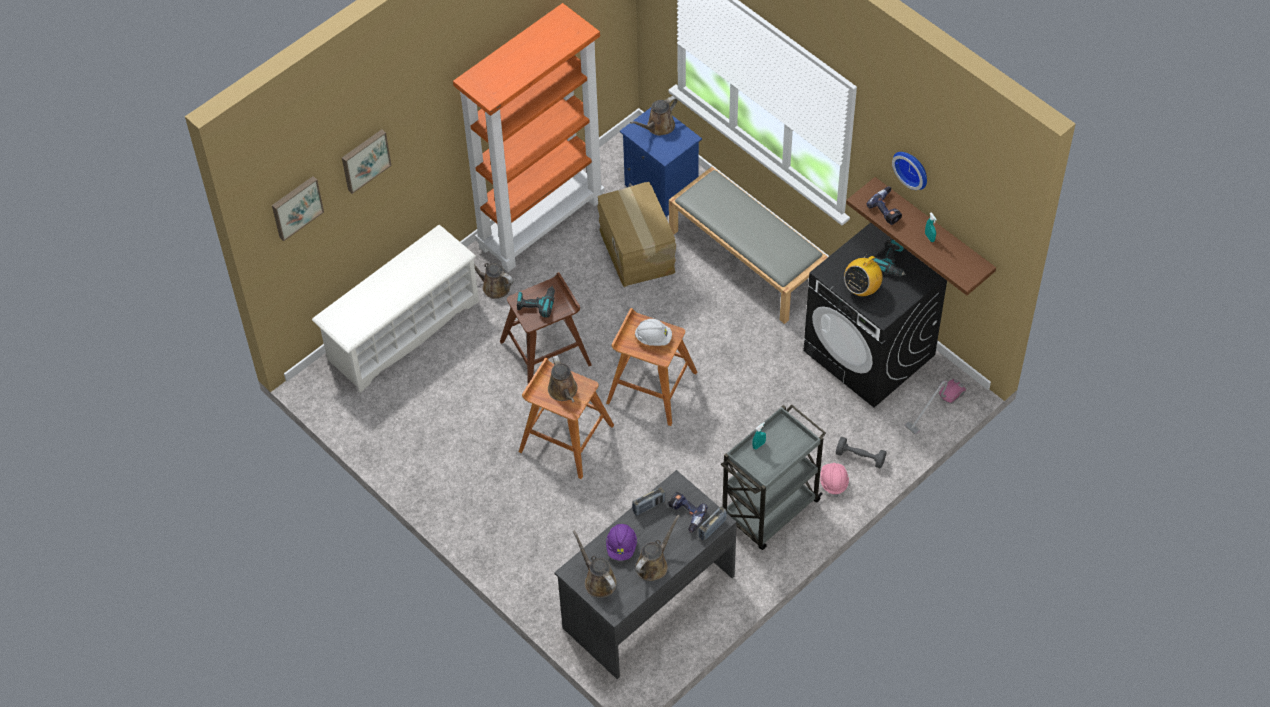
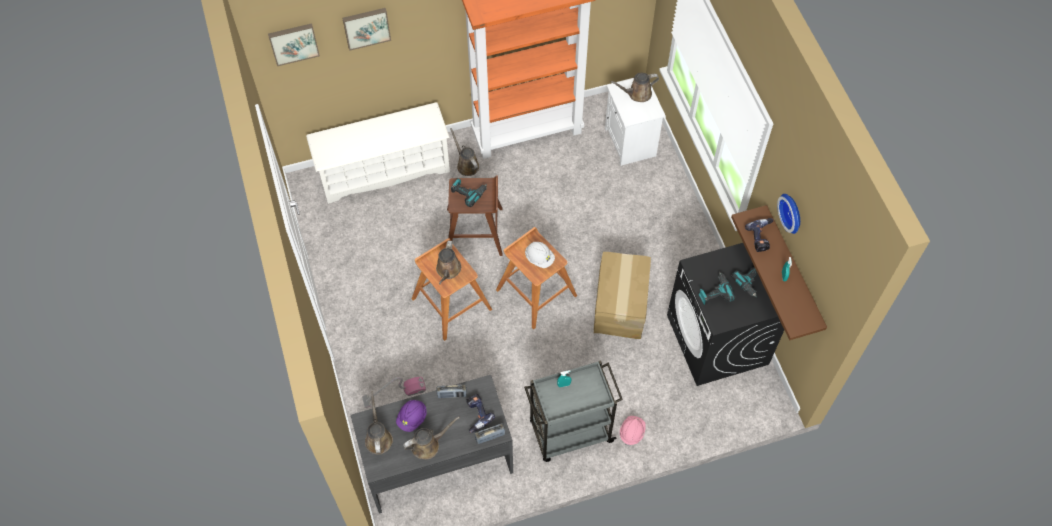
camera: 25 degrees right, 5 degrees up
cardboard box [597,182,676,287] -> cardboard box moved to [594,252,651,339]
blue nightstand [620,108,702,217] -> white nightstand [605,78,666,166]
grey bench [669,167,828,324] -> none
grey dumbbell [836,437,886,468] -> none
radio [844,251,883,297] -> power drill [699,272,736,305]
vacuum cleaner [905,379,966,435] -> vacuum cleaner moved to [362,377,426,408]

